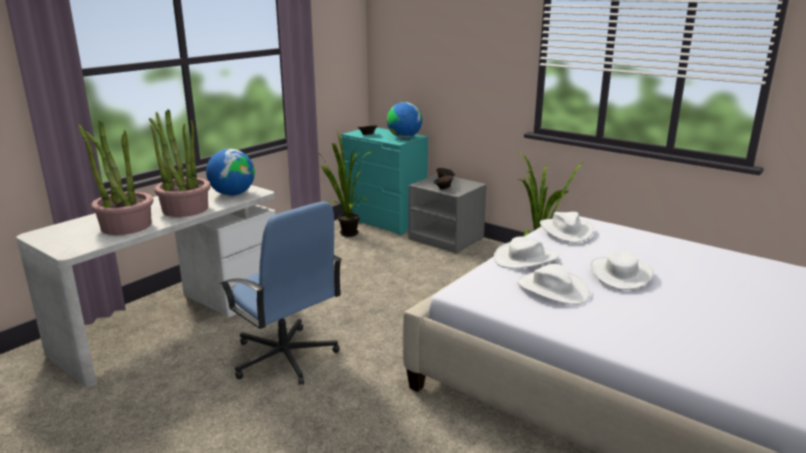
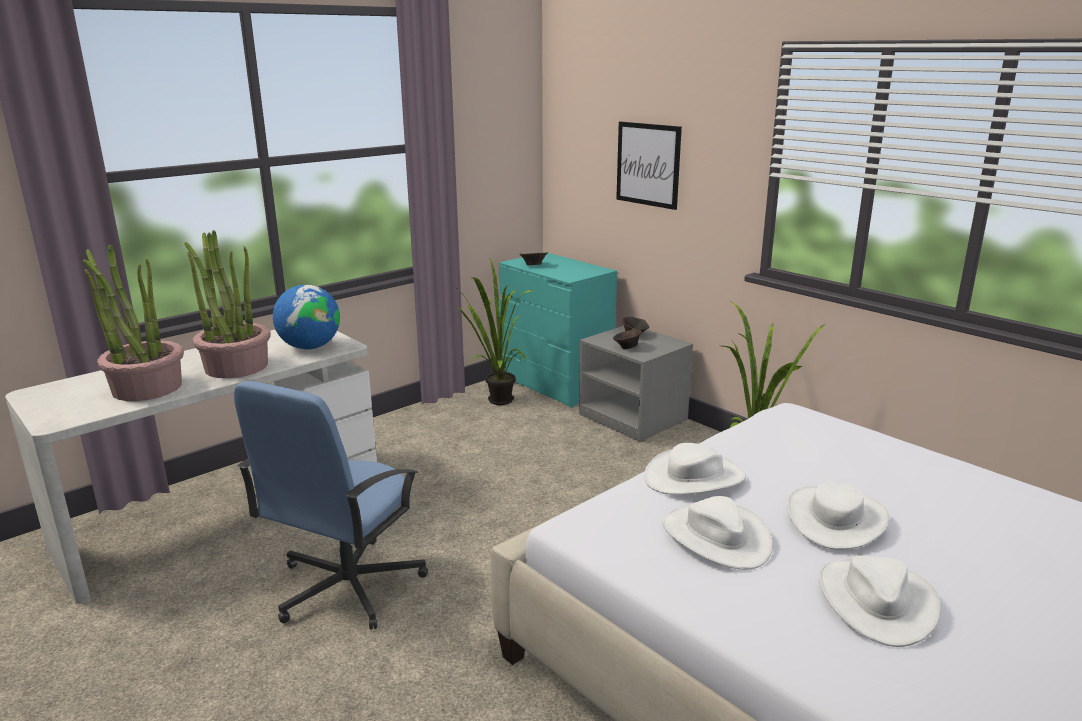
camera: 10 degrees right, 0 degrees up
blue office chair [220,201,342,385] -> blue office chair turned 60 degrees clockwise [234,381,428,630]
globe [387,102,422,138] -> none
white hat [540,212,594,243] -> white hat moved to [819,555,941,647]
none -> picture [616,121,682,210]

